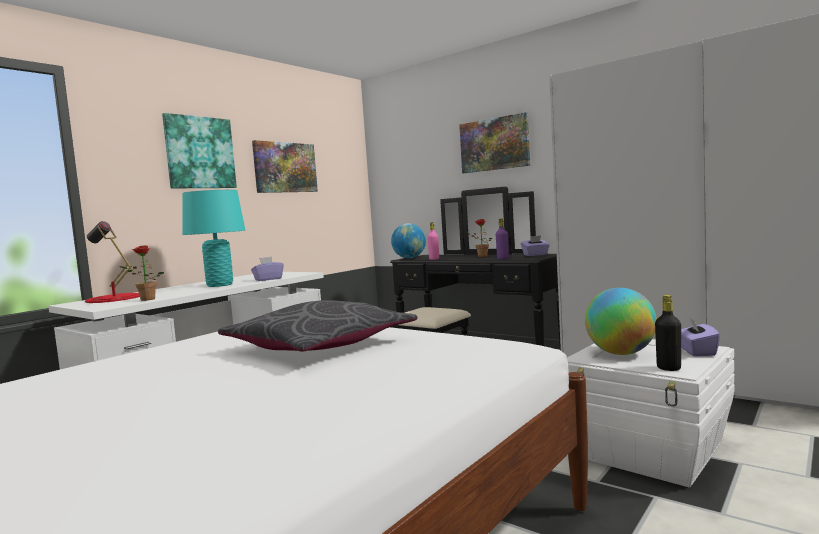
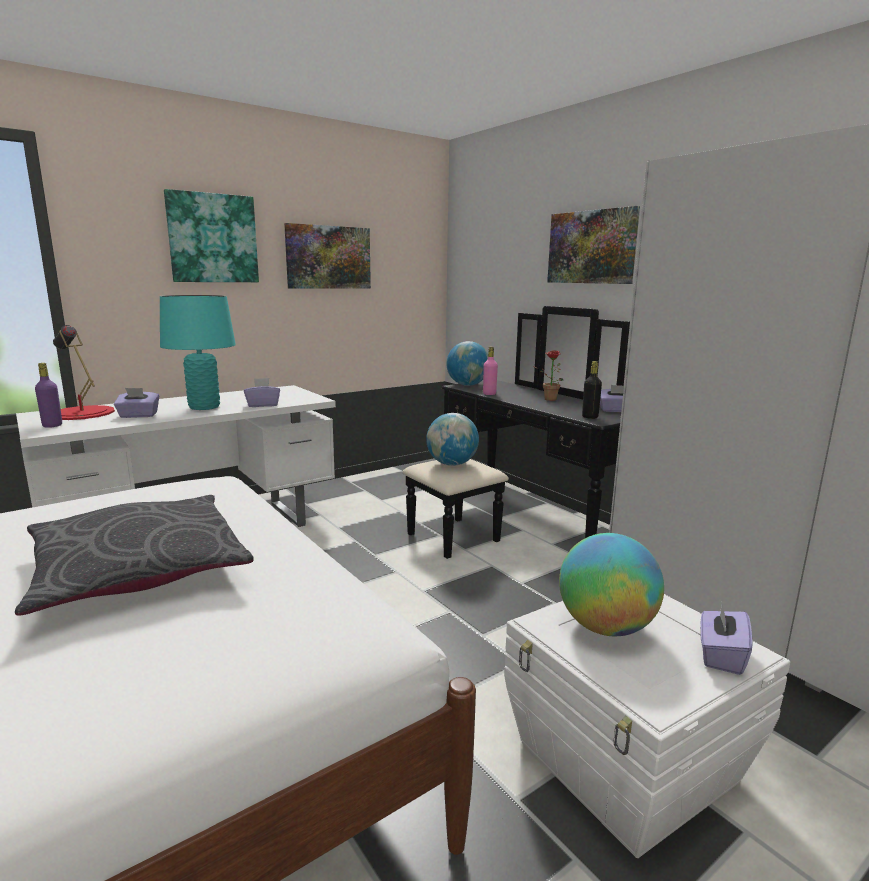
camera: 15 degrees right, 10 degrees up
potted plant [120,245,164,301] -> none
purple bottle [496,218,509,259] -> purple bottle moved to [35,363,62,428]
black bottle [655,295,681,371] -> black bottle moved to [582,361,602,419]
none -> purple tissue box [114,388,159,418]
none -> globe [426,413,479,466]

